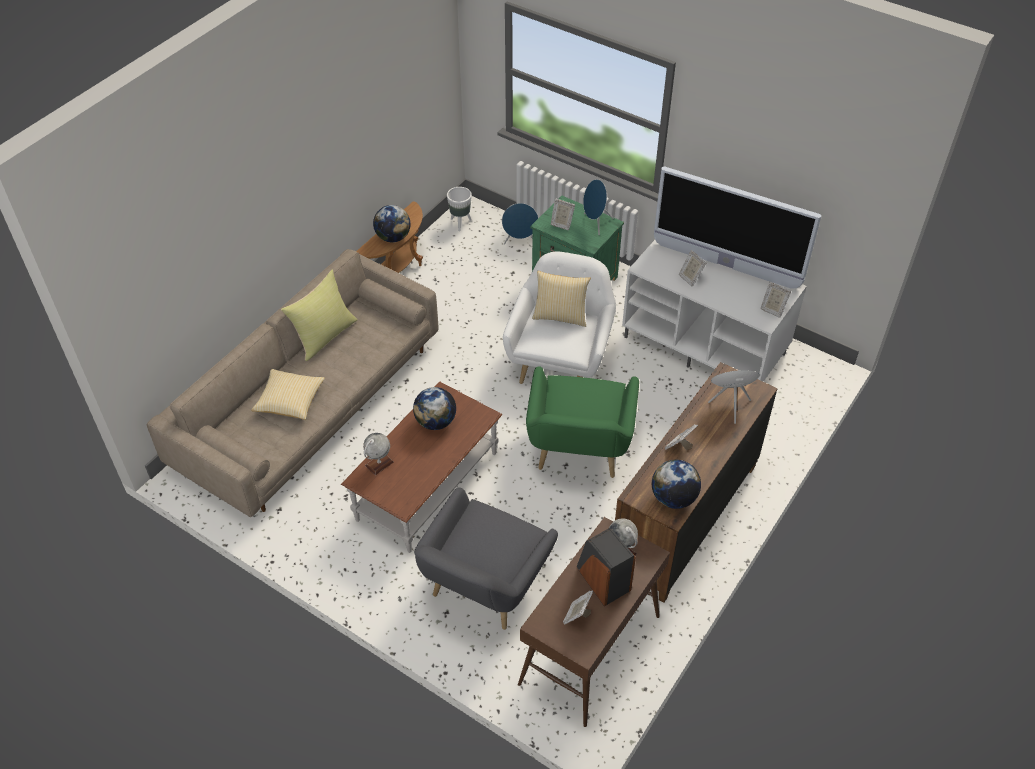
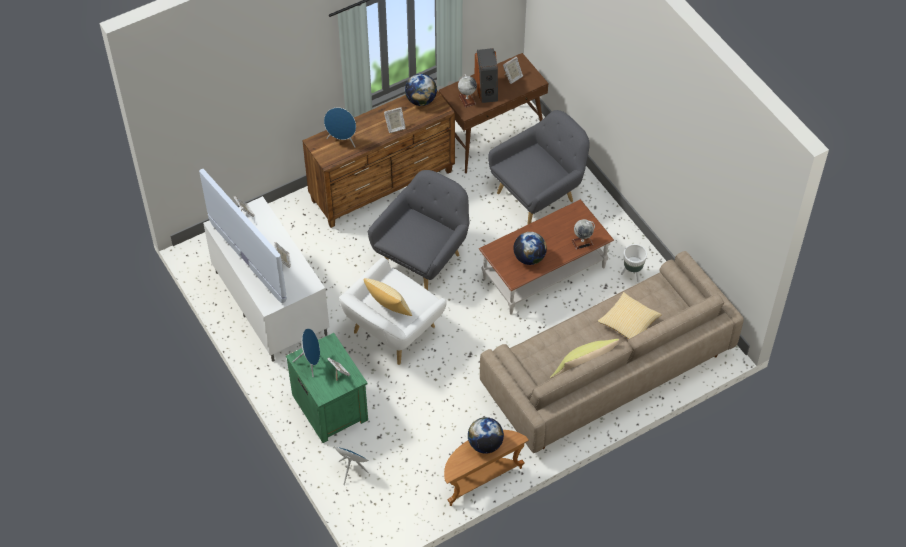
camera: 155 degrees left, 5 degrees up
white planter [447,187,472,231] -> white planter moved to [621,244,647,282]
green armchair [526,366,639,478] -> grey armchair [368,170,469,290]

